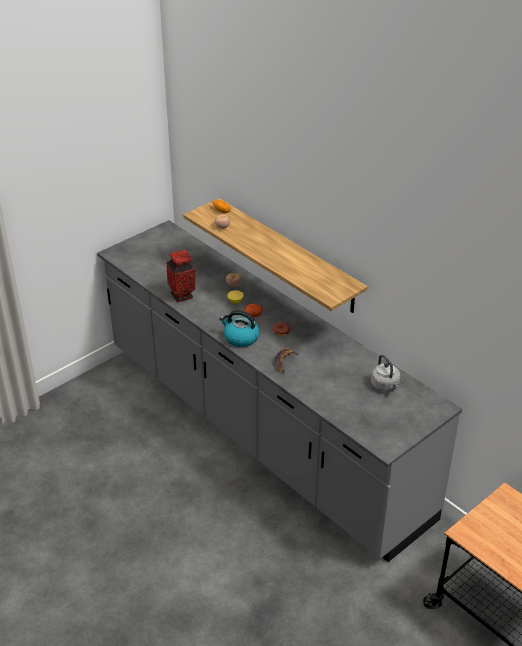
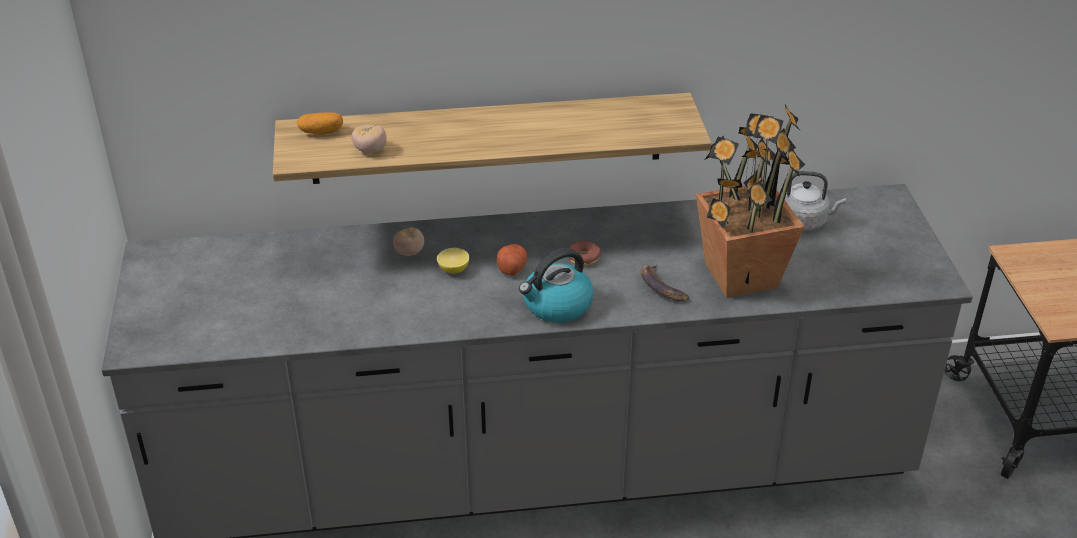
camera: 55 degrees left, 0 degrees up
vase [167,250,195,302] -> none
none -> potted plant [696,105,805,298]

